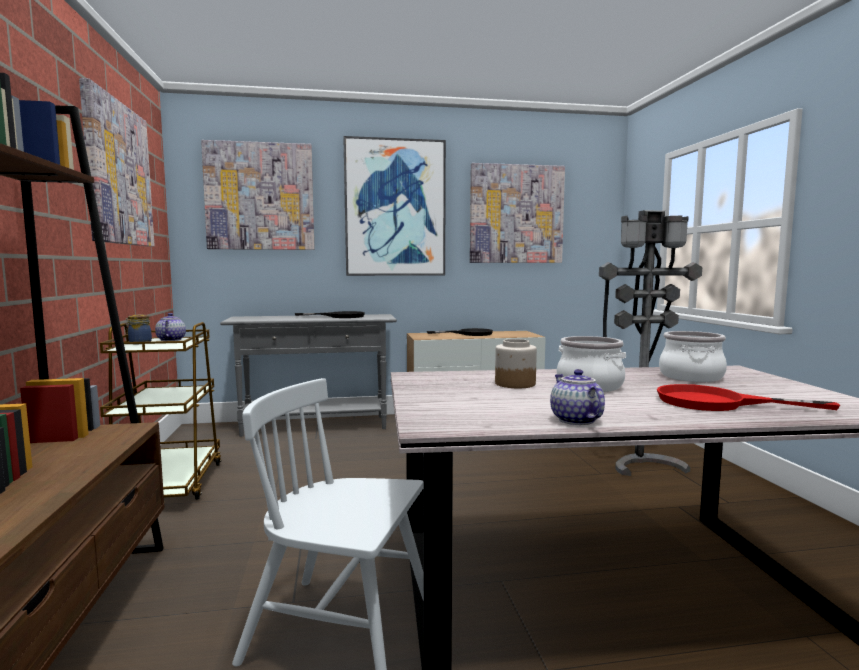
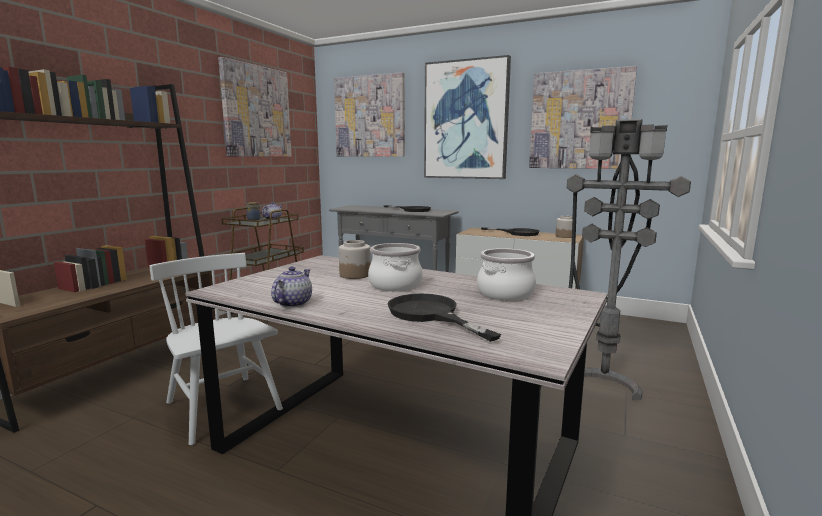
camera: 35 degrees right, 5 degrees up
red frying pan [657,384,840,411] -> black frying pan [387,294,501,342]
none -> jar [556,216,573,238]

